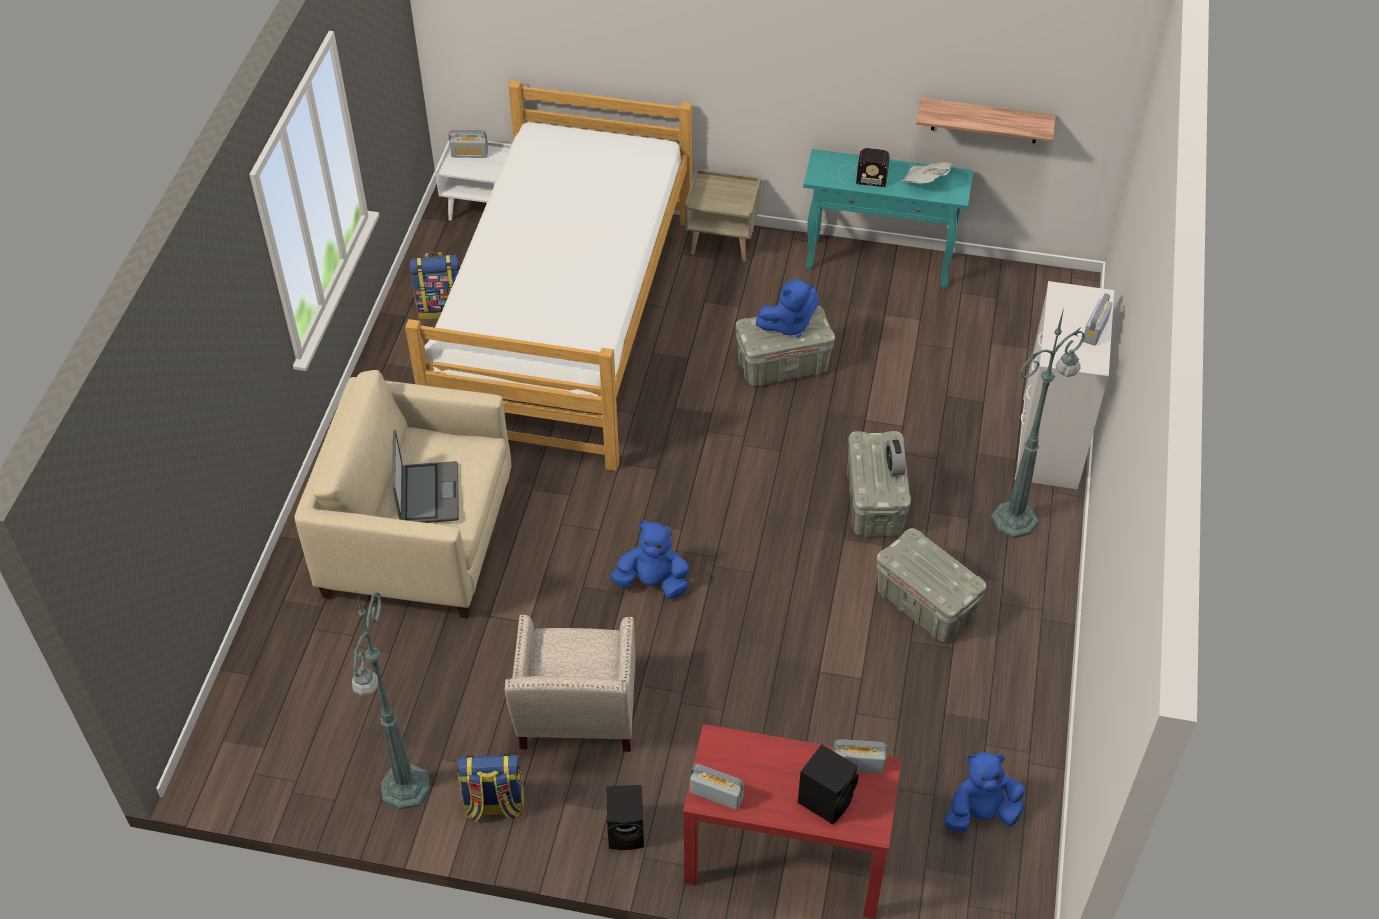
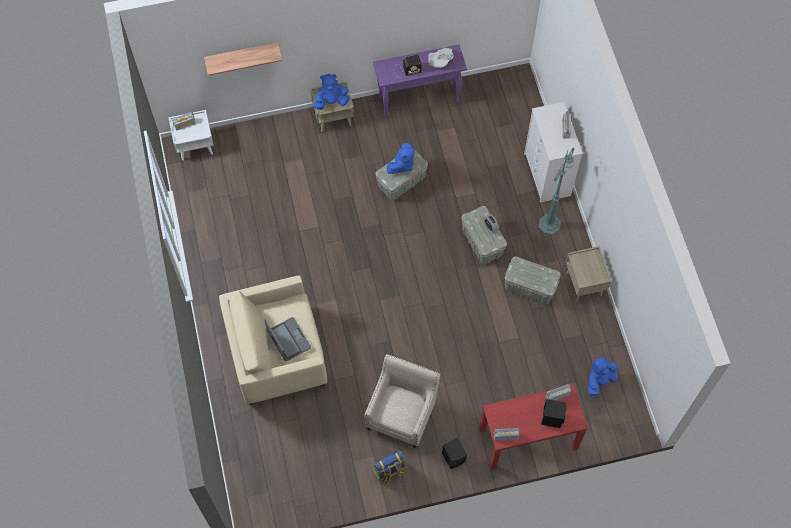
camera: 25 degrees left, 15 degrees up
green floor lamp [352,590,430,809] -> none
bed [405,80,692,471] -> none
backpack [409,252,460,319] -> none
beige armchair [505,614,636,752] -> beige armchair turned 135 degrees counterclockwise [364,354,440,448]
blue plush toy [610,520,690,599] -> blue plush toy moved to [313,74,350,110]
turquoise console table [803,149,973,288] -> purple console table [373,45,467,118]
shelf [916,98,1056,143] -> shelf moved to [204,42,282,76]
none -> beige nightstand [566,246,611,302]

